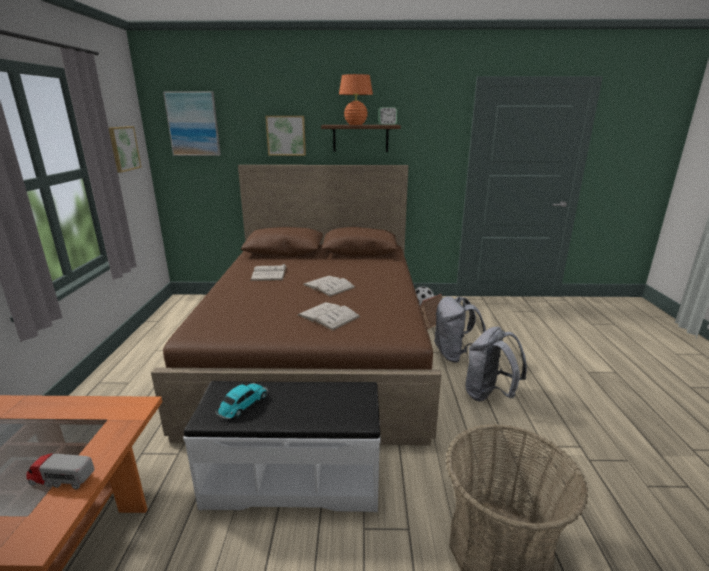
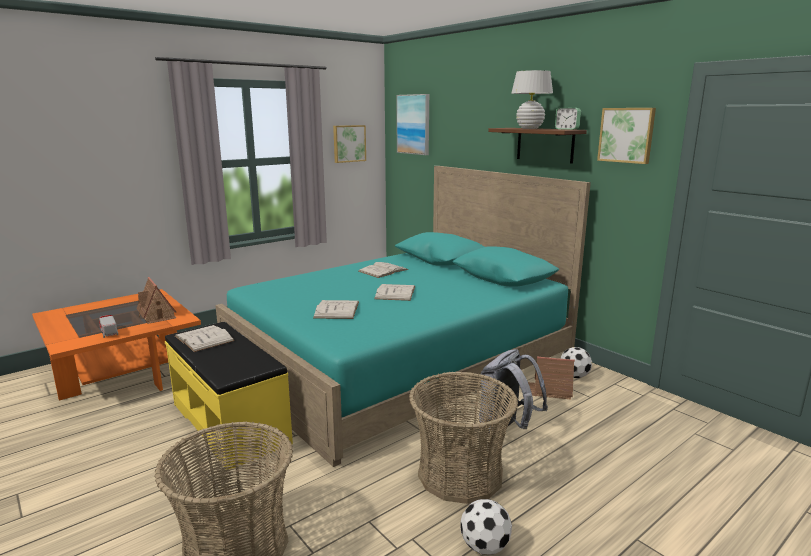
camera: 50 degrees right, 5 degrees down
brown bed [151,165,441,445] -> turquoise bed [215,166,591,467]
white bench [183,381,381,512] -> yellow bench [165,322,293,470]
toy car [216,383,268,419] -> white book [175,325,235,352]
picture [265,116,306,156] -> picture moved to [597,108,656,164]
orange table lamp [339,74,373,125] -> white table lamp [511,70,553,129]
grey backpack [466,327,527,401] -> basket [409,372,518,504]
none -> toy house [136,277,176,324]
none -> football [460,499,512,554]

